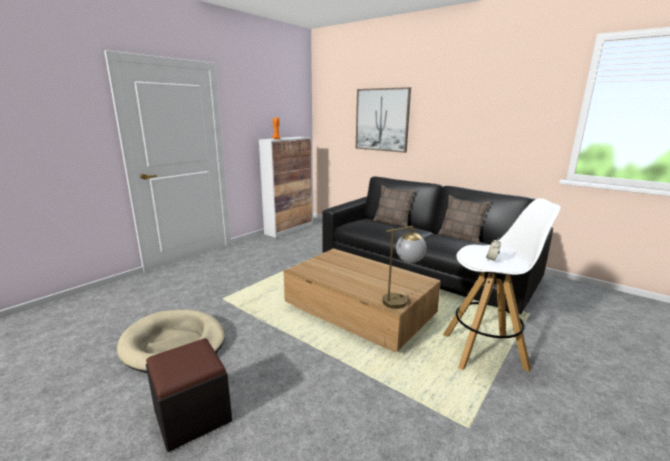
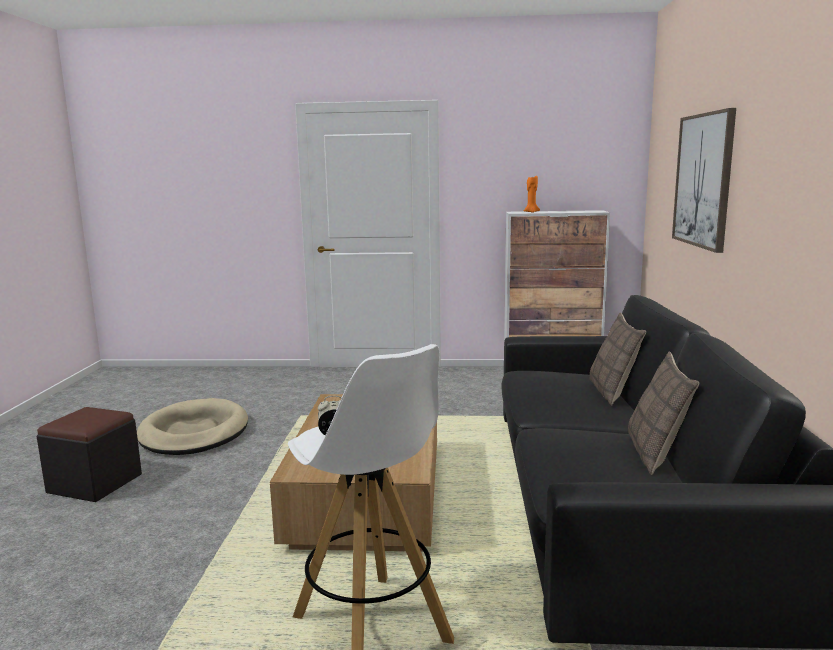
camera: 55 degrees right, 5 degrees down
table lamp [382,226,427,309] -> none

